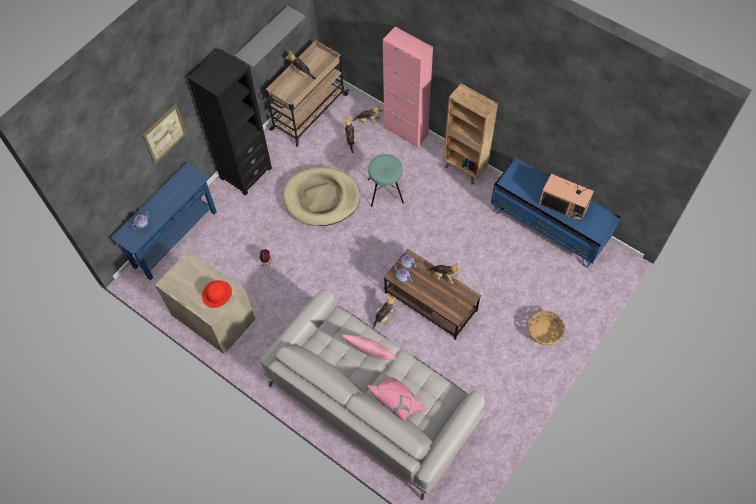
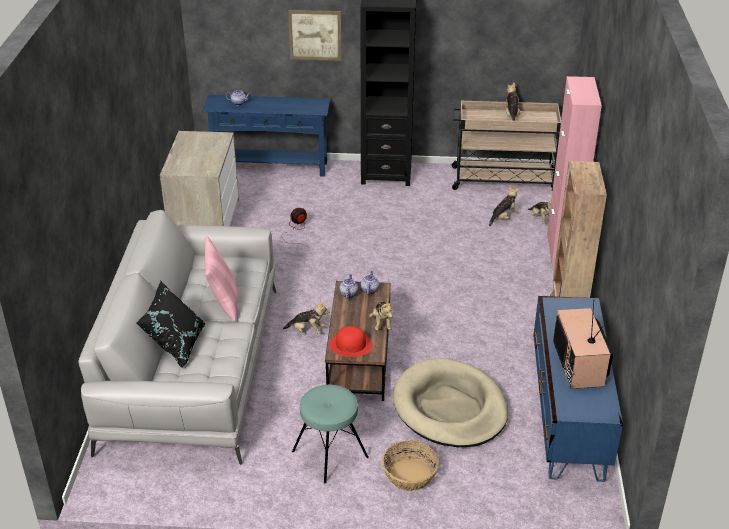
camera: 55 degrees right, 25 degrees down
red hat [202,280,232,308] -> red hat moved to [329,326,373,357]
grey shelf [235,6,305,67] -> none
beige dog bed [283,167,360,226] -> beige dog bed moved to [393,358,508,447]
pink pillow [366,377,426,421] -> black pillow [136,281,205,368]
turquoise stool [368,154,404,207] -> turquoise stool moved to [292,385,369,483]

